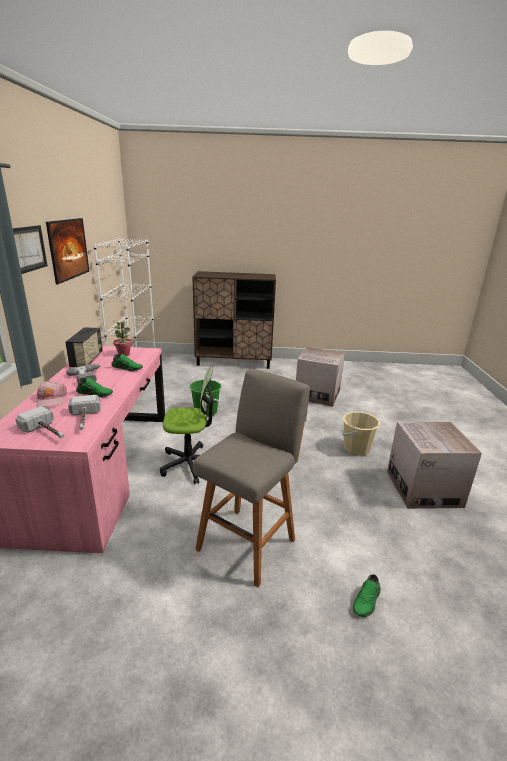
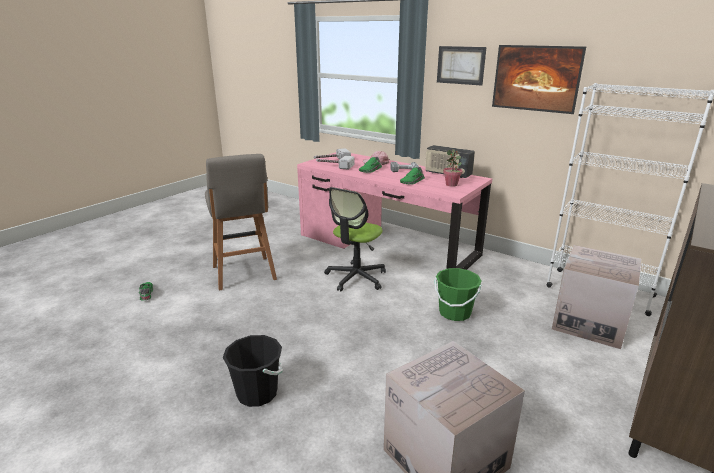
camera: 125 degrees right, 0 degrees up
beige bucket [342,412,380,456] -> black bucket [223,335,283,407]
cardboard box [387,422,482,509] -> cardboard box moved to [552,245,641,349]

